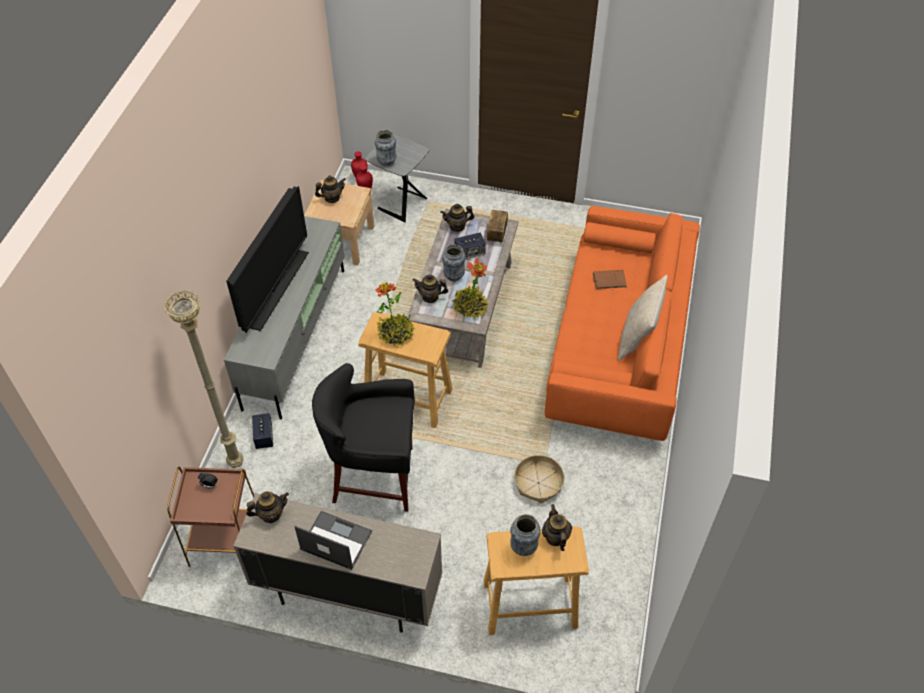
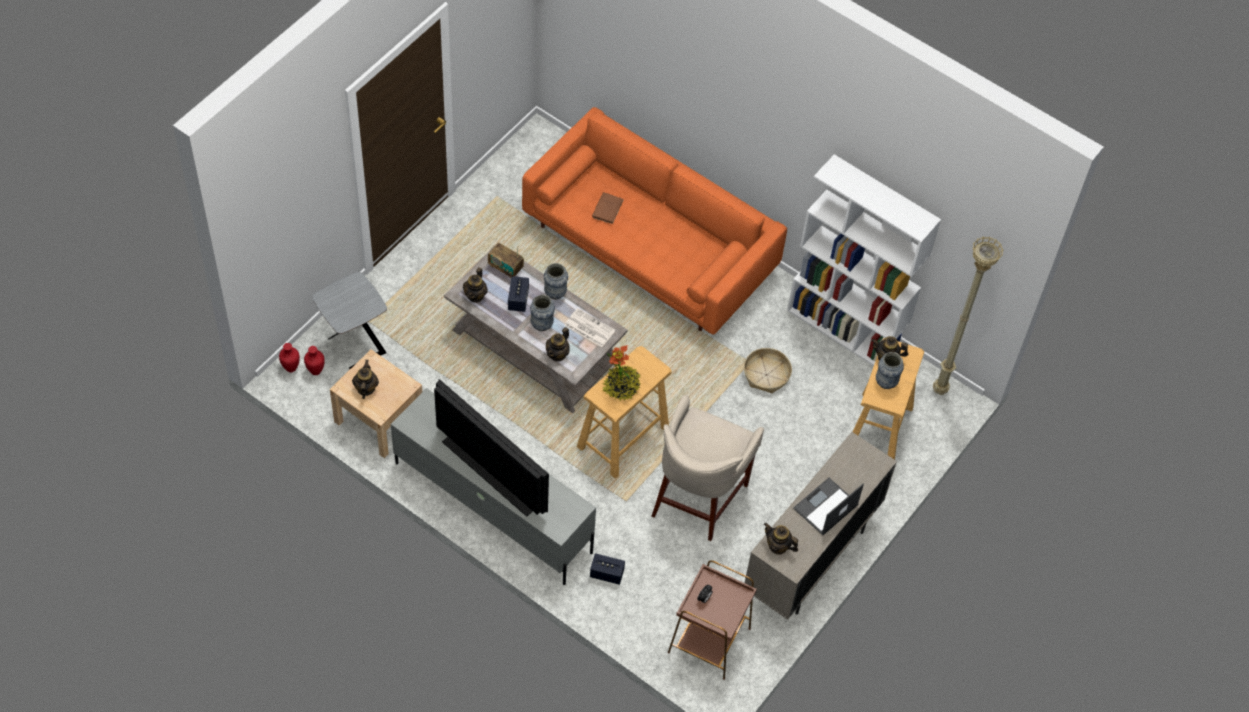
camera: 70 degrees left, 5 degrees up
beige floor lamp [163,290,244,468] -> beige floor lamp moved to [933,237,1004,395]
teapot [246,491,289,523] -> teapot turned 60 degrees counterclockwise [764,523,798,555]
black stool [312,363,415,511] -> beige stool [651,395,764,541]
vase [375,130,397,167] -> vase moved to [544,263,568,300]
potted plant [452,258,488,319] -> newspaper [564,308,615,347]
beige pillow [618,275,667,361] -> none
none -> white bookcase [787,154,941,366]

